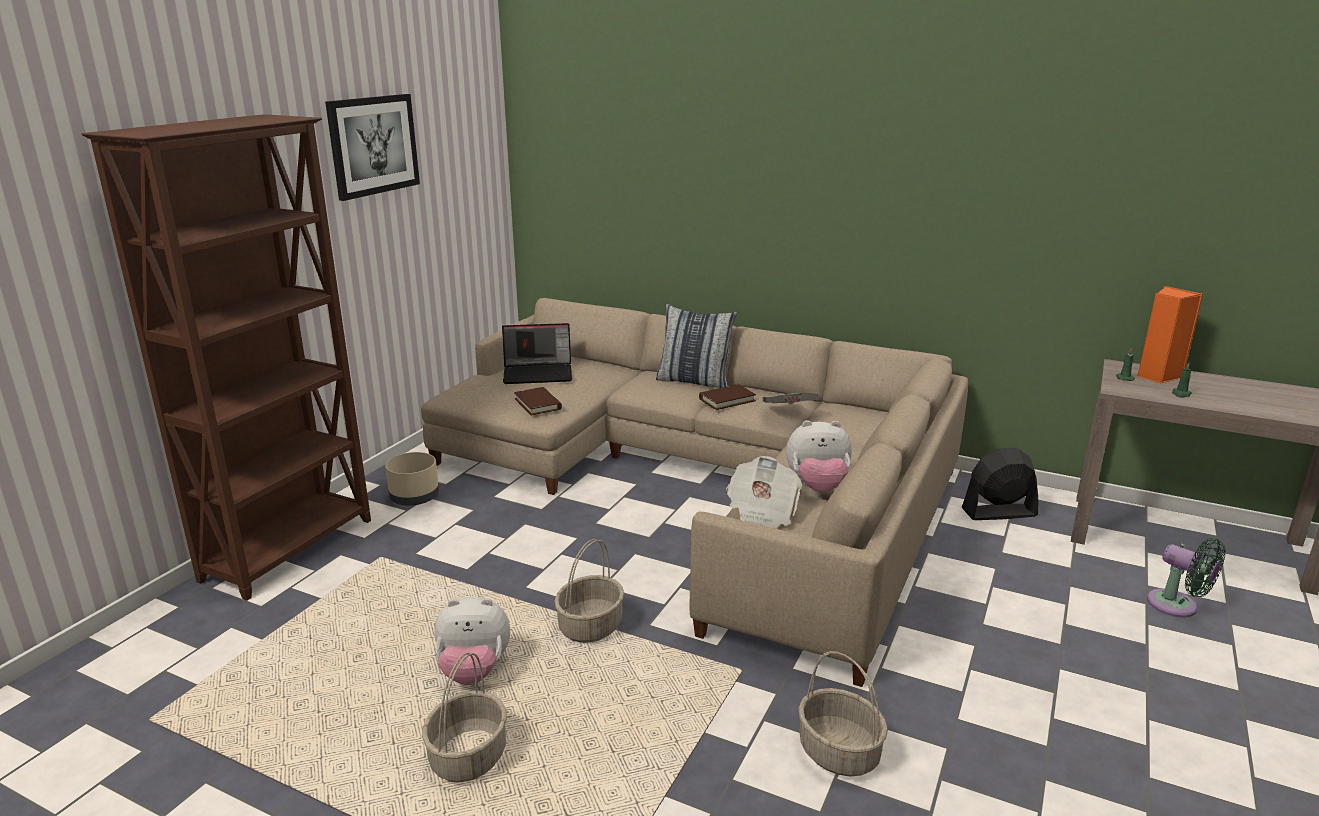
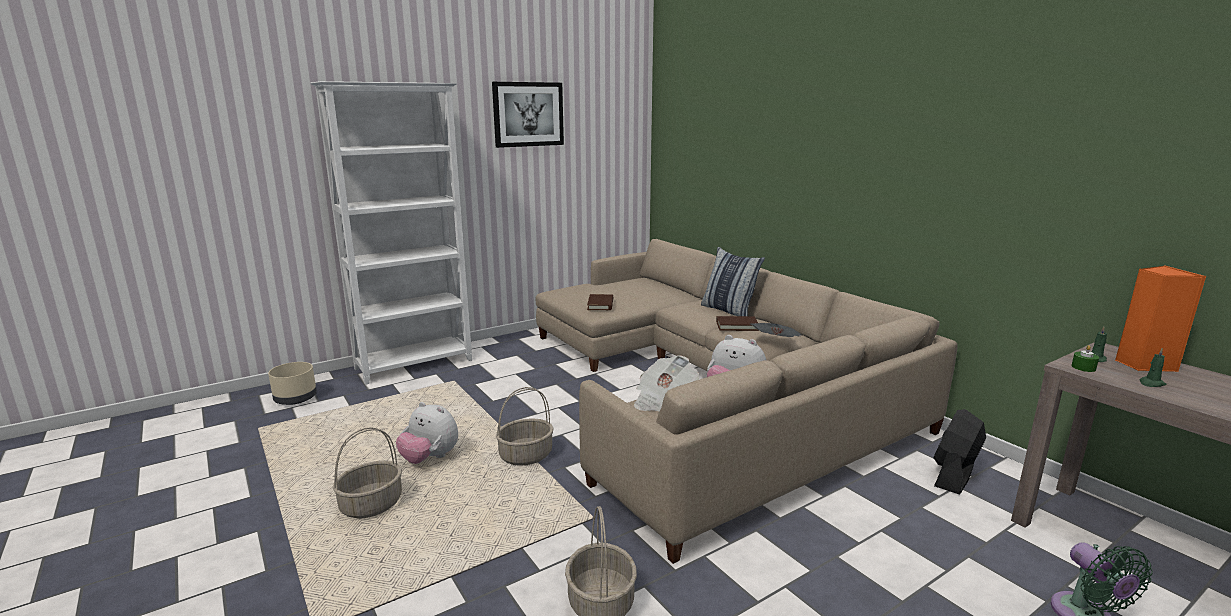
camera: 30 degrees right, 5 degrees down
brown bookcase [81,114,371,601] -> white bookcase [310,81,472,385]
beige planter [385,452,439,506] -> beige planter moved to [268,362,317,405]
laptop [502,323,572,384] -> none
black fan [962,448,1038,520] -> black fan turned 75 degrees counterclockwise [934,409,986,495]
none -> green candle [1071,345,1099,372]

